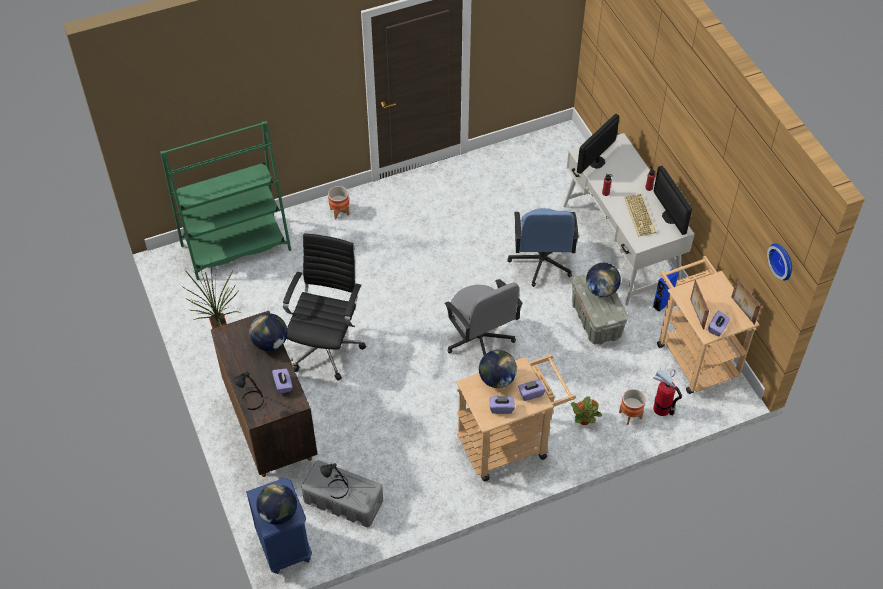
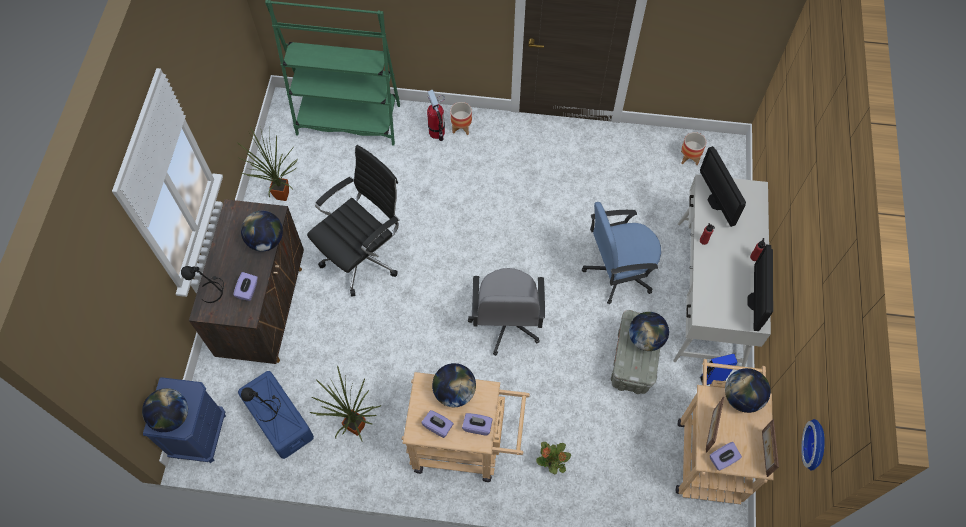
camera: 30 degrees right, 10 degrees up
grey storage box [301,460,383,527] -> blue storage box [238,371,314,459]
blue office chair [507,208,579,287] -> blue office chair turned 45 degrees clockwise [582,202,661,304]
monitor [577,114,619,174] -> monitor turned 90 degrees counterclockwise [700,146,746,227]
planter [619,389,646,425] -> planter moved to [681,132,706,165]
keyboard [624,194,656,237] -> none
fire extinguisher [653,369,682,416] -> fire extinguisher moved to [427,90,445,141]
none -> potted plant [309,365,381,442]
none -> globe [725,368,771,413]

